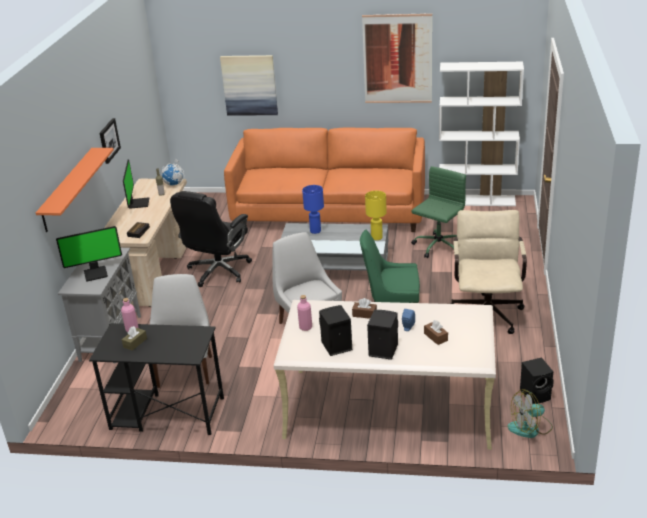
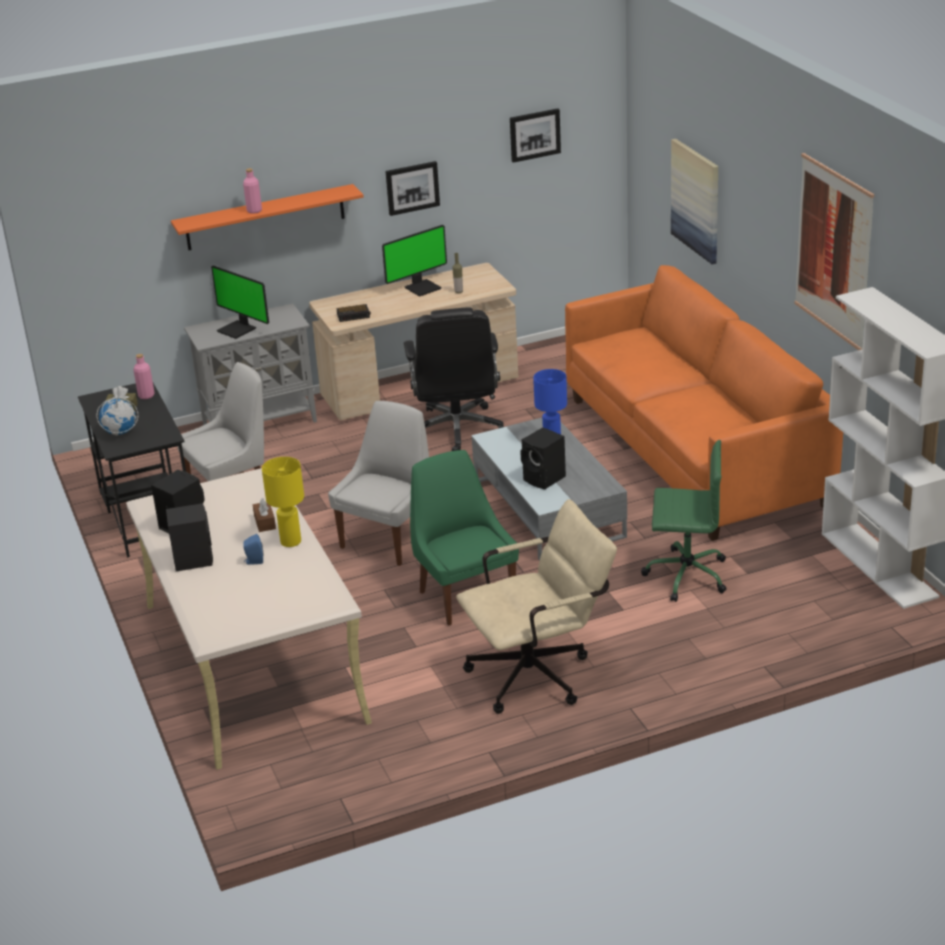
camera: 60 degrees right, 0 degrees up
globe [161,158,185,186] -> globe moved to [97,395,138,435]
black office chair [170,191,252,287] -> black office chair turned 90 degrees counterclockwise [404,307,503,451]
pink bottle [297,295,312,331] -> pink bottle moved to [243,168,262,214]
yellow table lamp [365,191,387,240] -> yellow table lamp moved to [262,457,304,547]
brown tissue box [424,320,448,345] -> none
fan [507,389,553,438] -> none
black speaker [520,357,554,404] -> black speaker moved to [520,427,566,489]
none -> picture [510,108,561,163]

